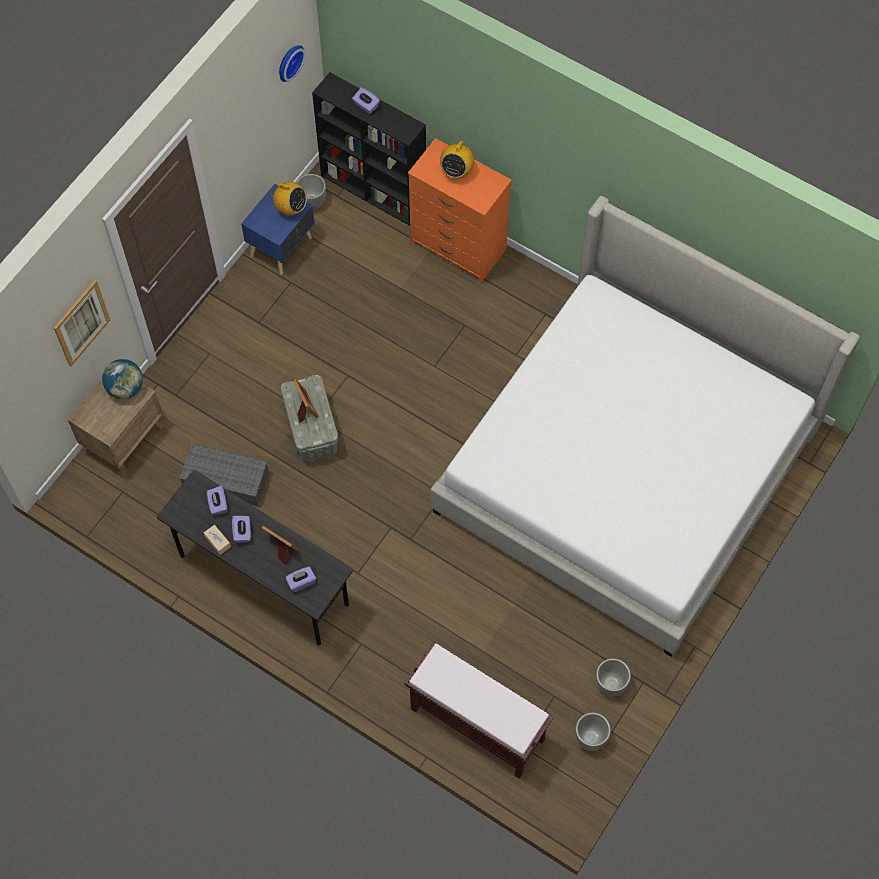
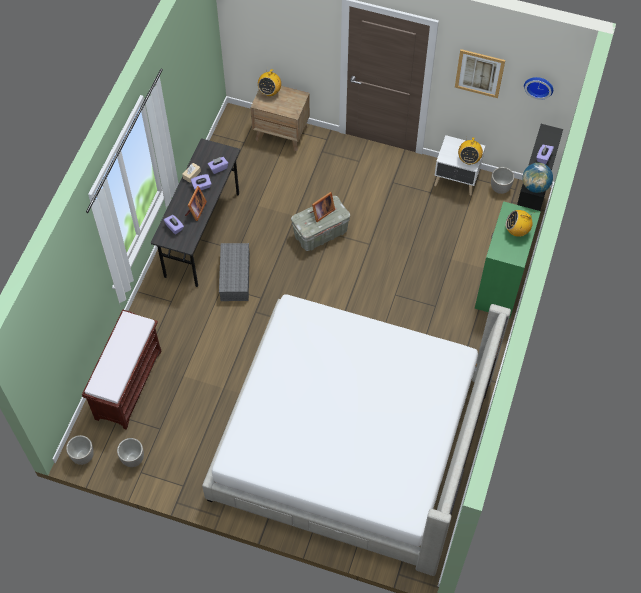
camera: 75 degrees right, 5 degrees down
picture [54,280,110,367] -> picture moved to [455,49,505,98]
globe [102,359,143,399] -> globe moved to [522,163,553,193]
grey storage box [179,444,269,507] -> grey storage box moved to [219,243,250,301]
blue nightstand [241,184,315,275] -> white nightstand [434,135,485,196]
orange dresser [408,138,512,283] -> green dresser [475,201,541,318]
planter [596,658,631,697] -> planter moved to [66,435,94,465]
none -> radio [258,69,281,97]

